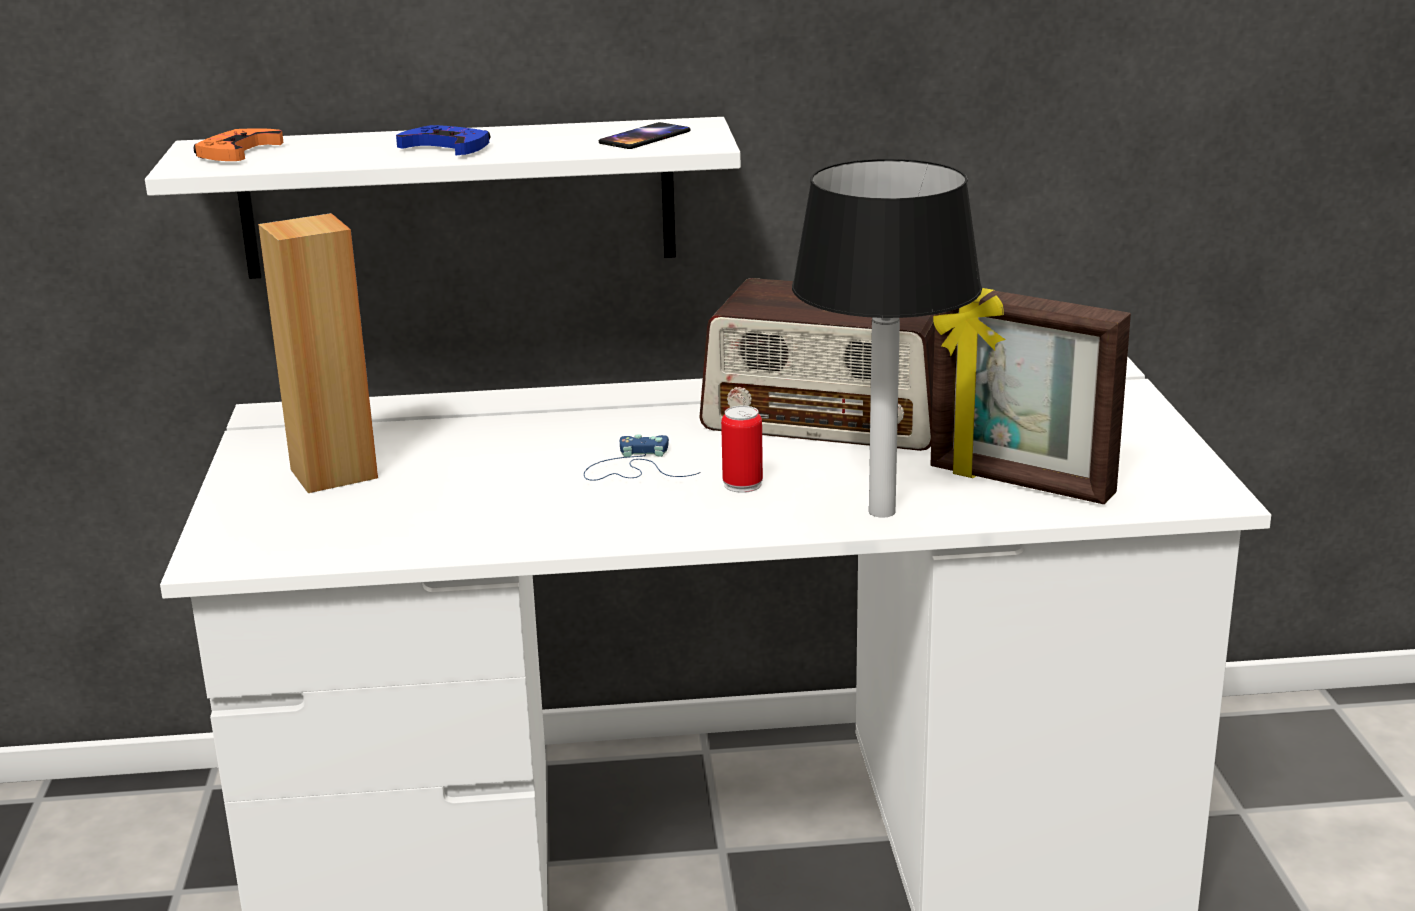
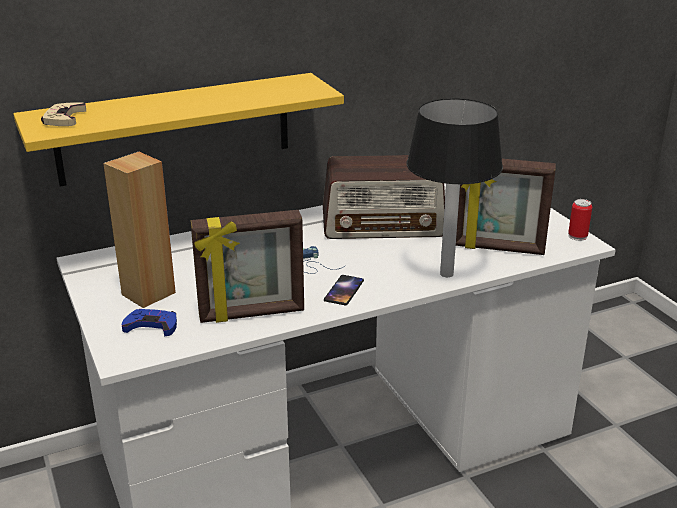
camera: 20 degrees left, 5 degrees up
white shelf [145,117,741,279] -> yellow shelf [13,73,344,187]
orange game controller [194,128,283,161] -> beige game controller [41,102,86,126]
blue game controller [396,125,490,156] -> blue game controller moved to [122,309,177,337]
phone [599,122,691,149] -> phone moved to [324,275,364,305]
can [721,406,763,493] -> can moved to [568,199,592,241]
none -> picture frame [190,210,304,323]

